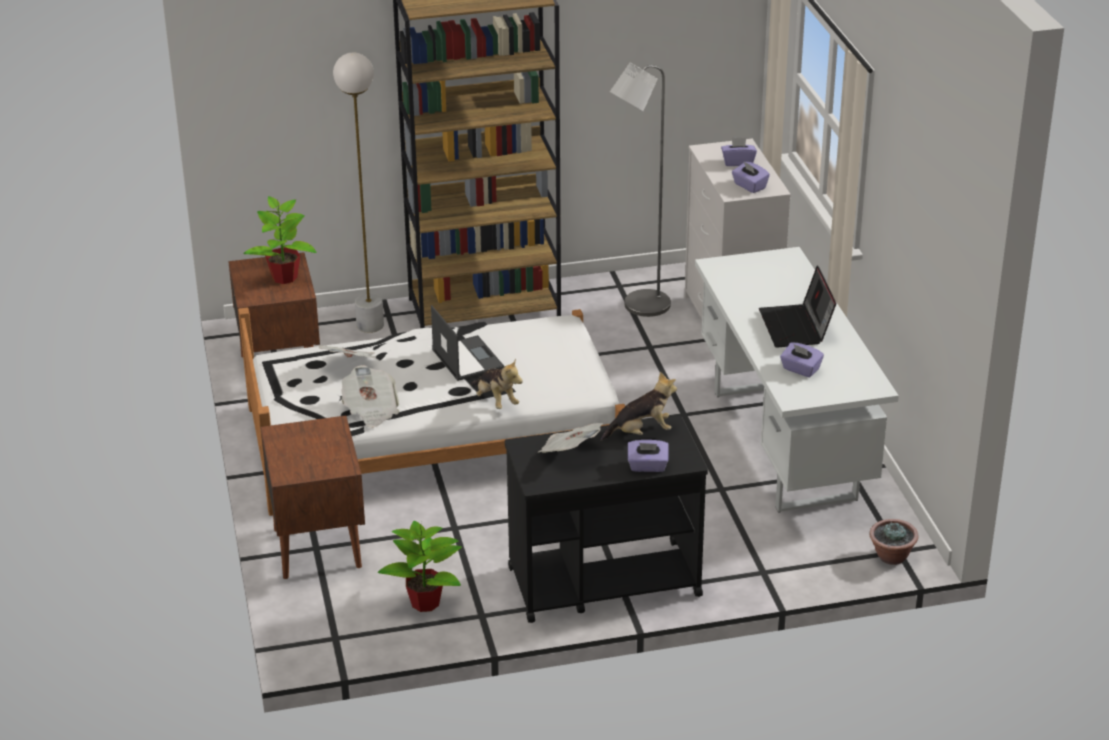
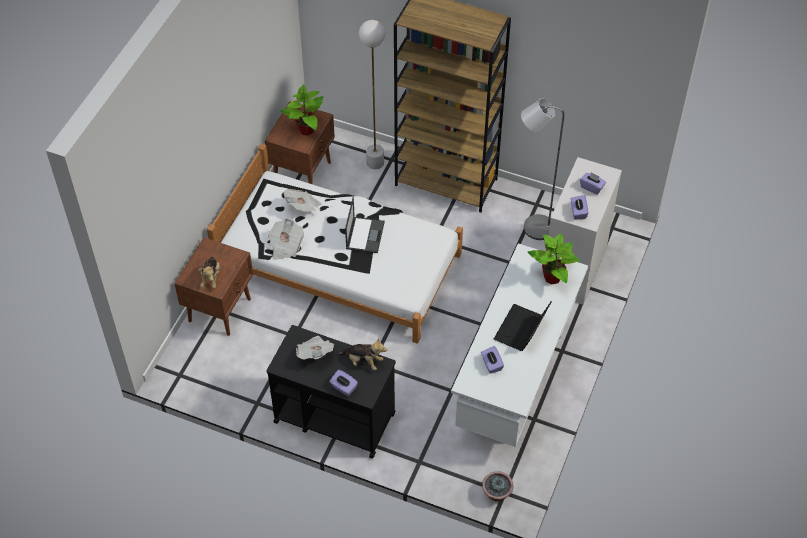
camera: 35 degrees right, 20 degrees up
potted plant [378,521,462,612] -> potted plant moved to [527,233,580,284]
plush toy [471,359,523,409] -> plush toy moved to [199,257,220,288]

